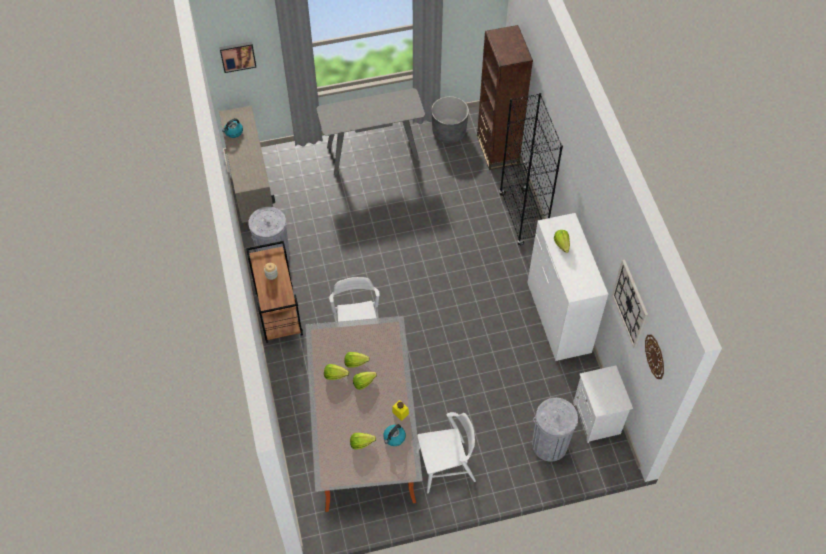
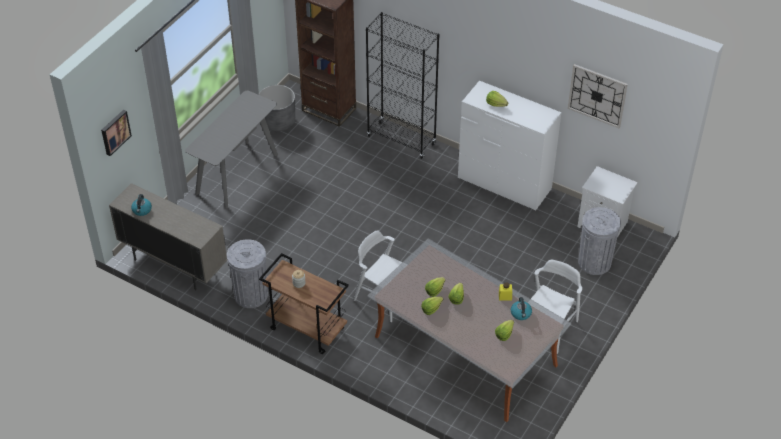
camera: 45 degrees left, 10 degrees down
wall clock [645,335,664,379] -> none

